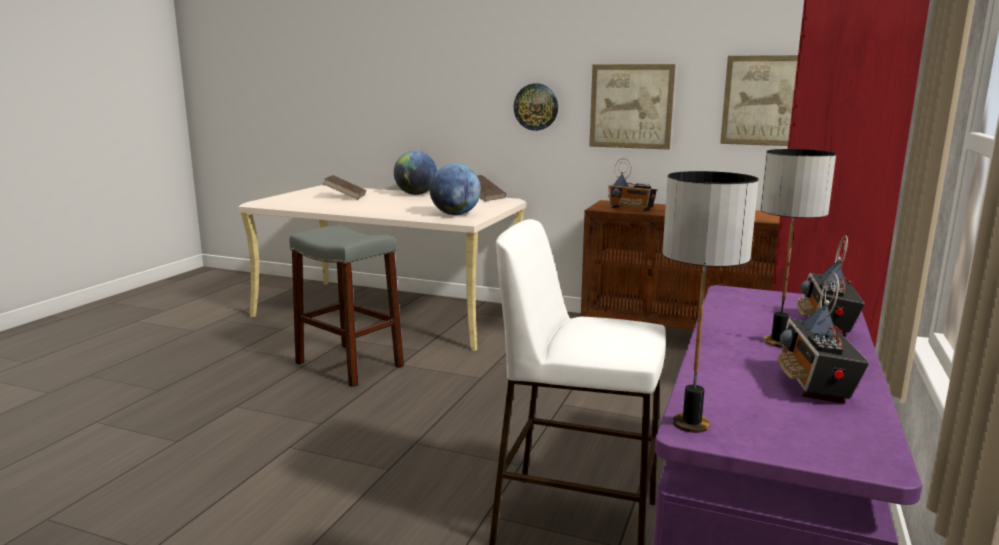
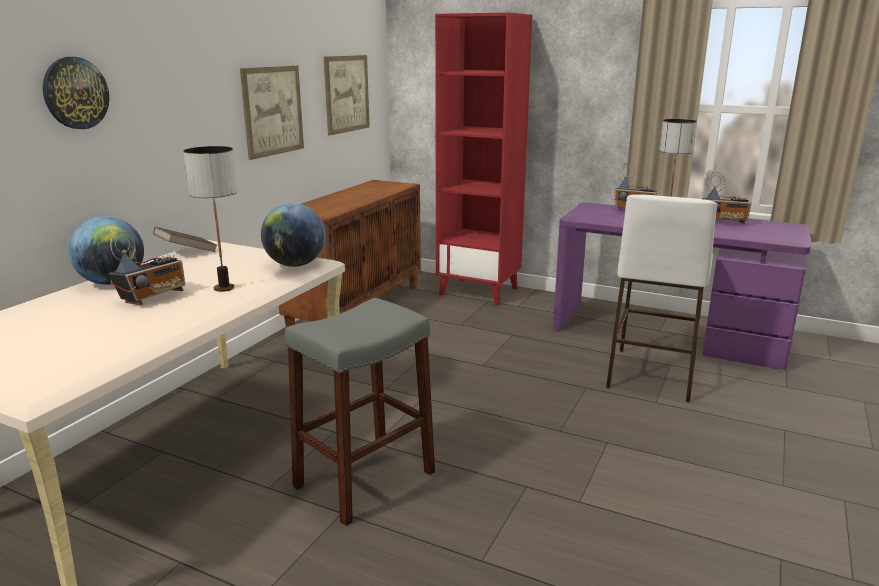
camera: 85 degrees left, 5 degrees up
brown book [323,175,366,200] -> none
wall clock [514,84,558,131] -> wall clock moved to [43,57,109,129]
radio [608,158,657,211] -> radio moved to [108,231,185,305]
table lamp [662,171,759,433] -> table lamp moved to [183,146,237,292]

